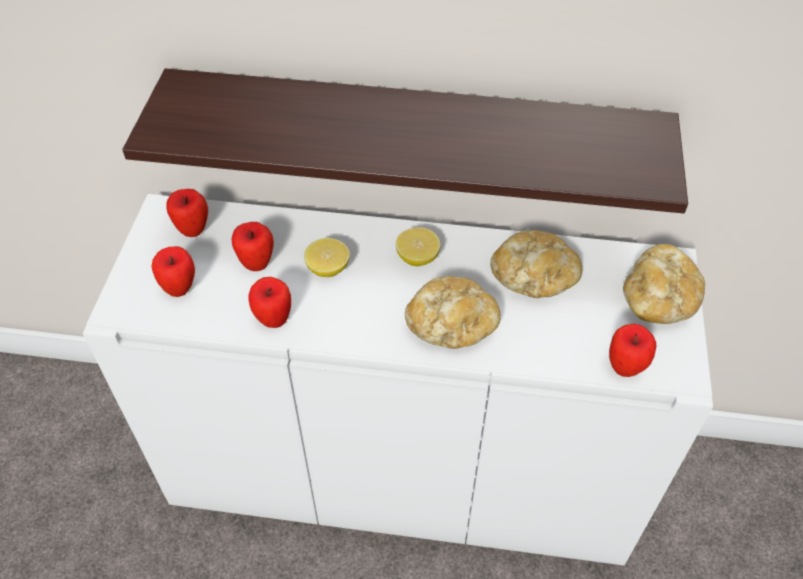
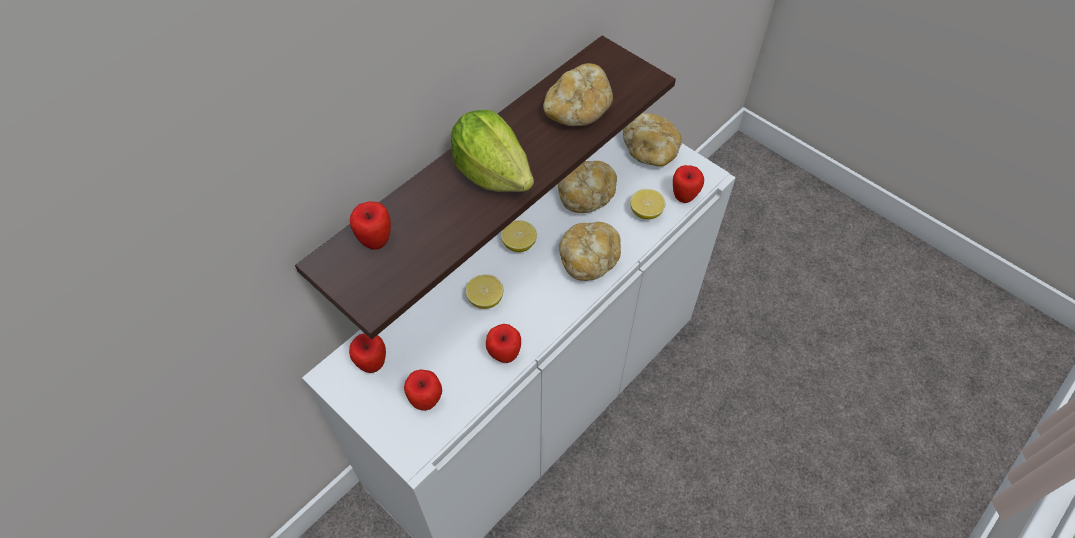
camera: 55 degrees left, 5 degrees up
apple [232,222,274,271] -> apple moved to [350,201,391,250]
none -> lettuce [451,110,534,192]
none -> bread [543,63,613,126]
none -> lemon [630,189,665,219]

